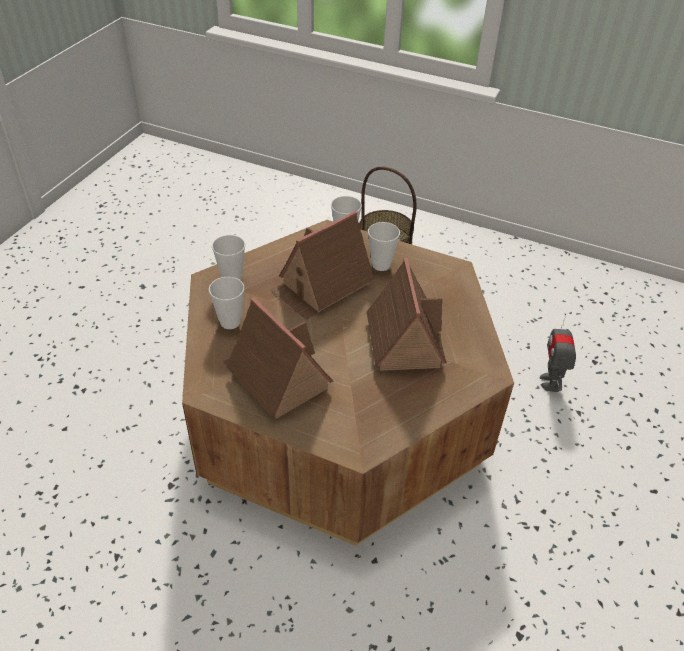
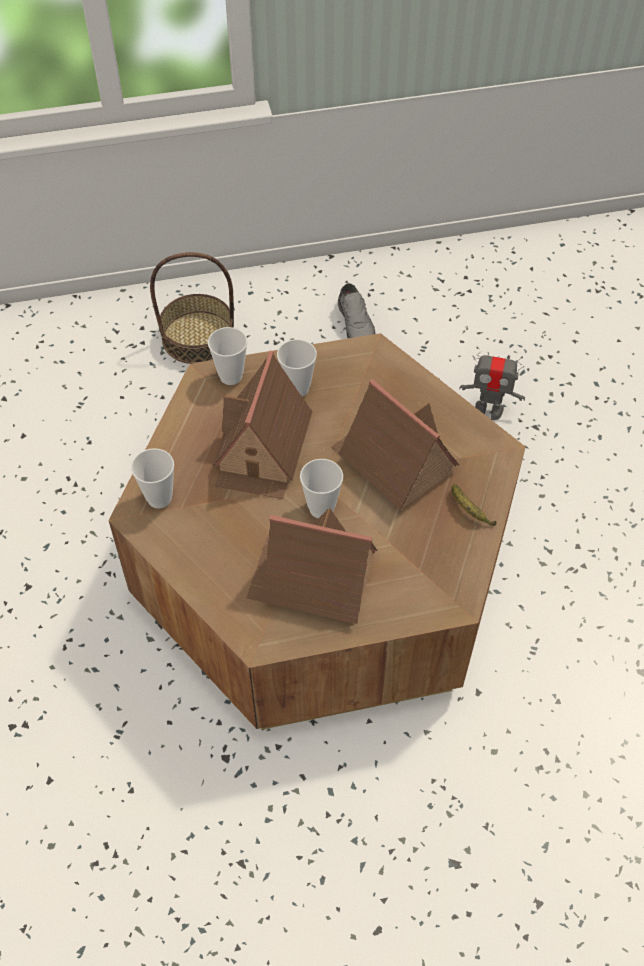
camera: 35 degrees left, 10 degrees up
cup [209,277,245,329] -> cup moved to [300,459,343,519]
toy robot [540,313,576,392] -> toy robot turned 45 degrees counterclockwise [459,347,525,420]
none -> grey shoe [338,283,376,338]
none -> banana [452,484,496,526]

